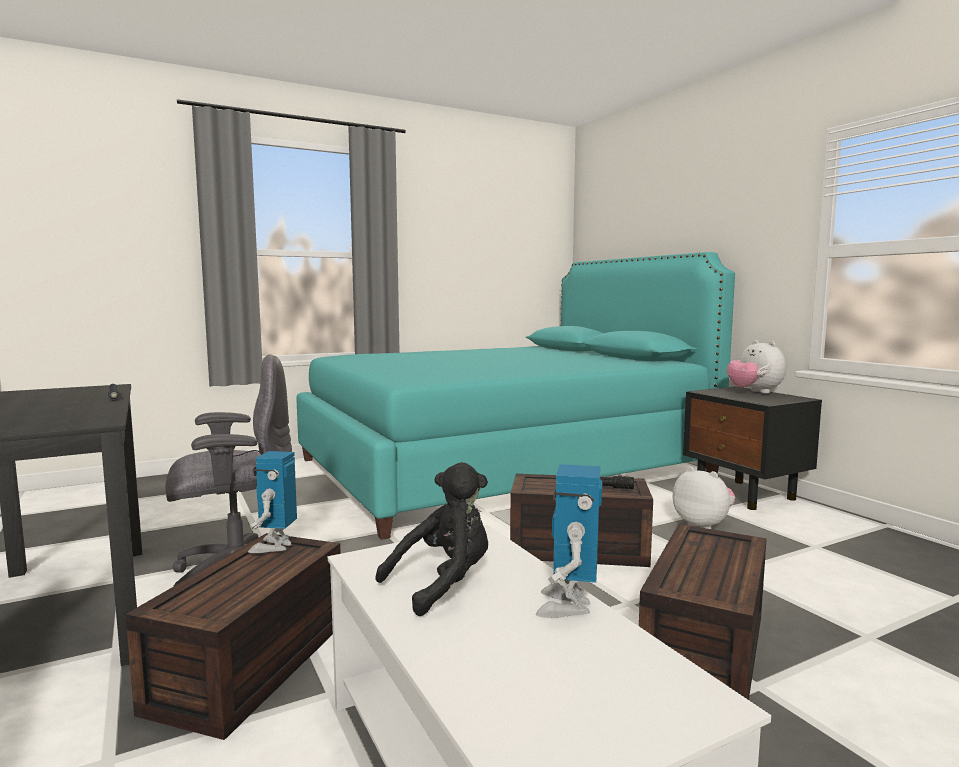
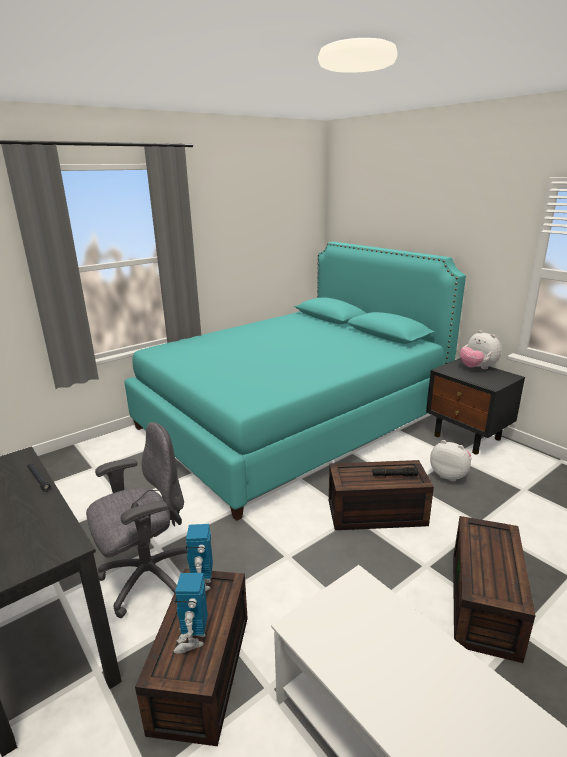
camera: 10 degrees left, 15 degrees up
black plush toy [375,462,488,616] -> none
toy robot [536,464,602,618] -> toy robot moved to [174,573,208,653]

